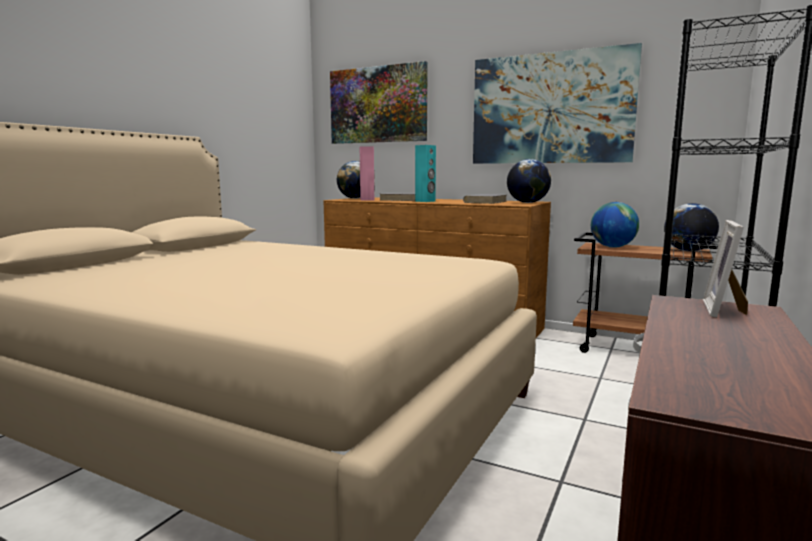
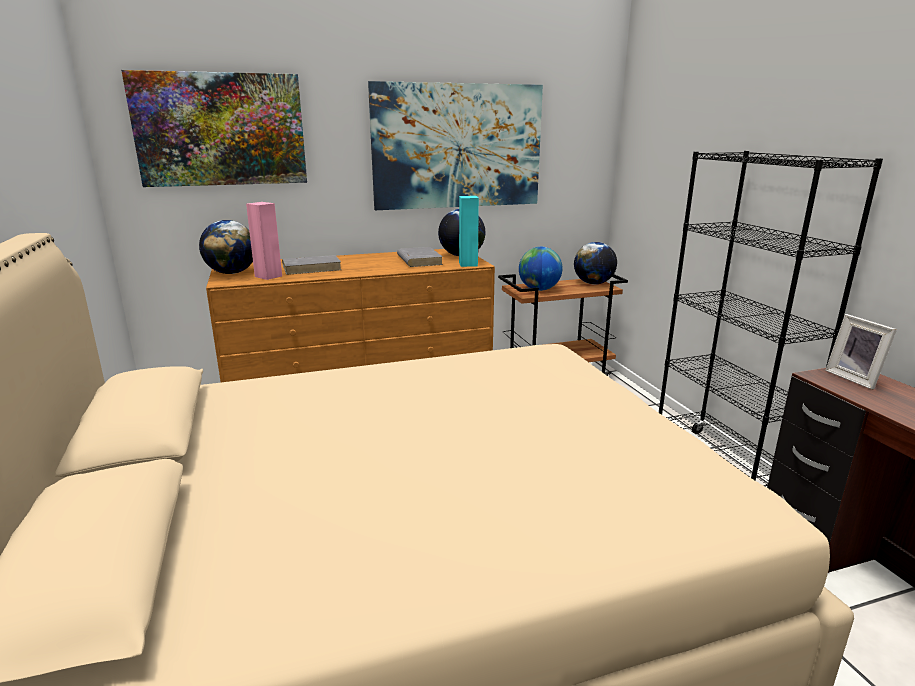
camera: 45 degrees left, 10 degrees up
turquoise speaker [415,145,436,202] -> turquoise speaker moved to [459,196,479,267]

